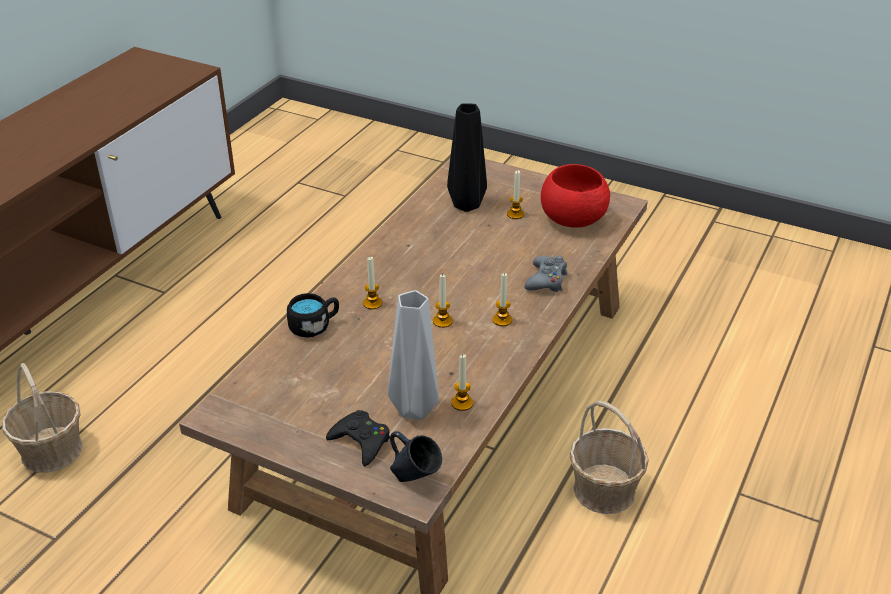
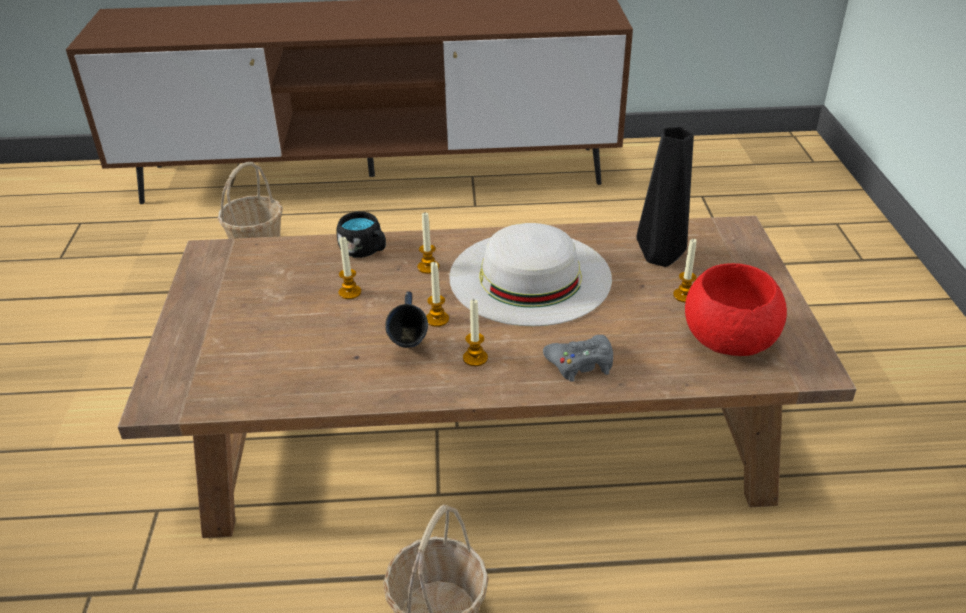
camera: 60 degrees right, 0 degrees up
black game controller [326,410,390,466] -> none
grey vase [388,290,439,420] -> none
blue mug [390,431,442,482] -> blue mug moved to [385,291,428,348]
candle [451,354,473,411] -> candle moved to [339,236,361,299]
none -> white hat [449,223,612,326]

